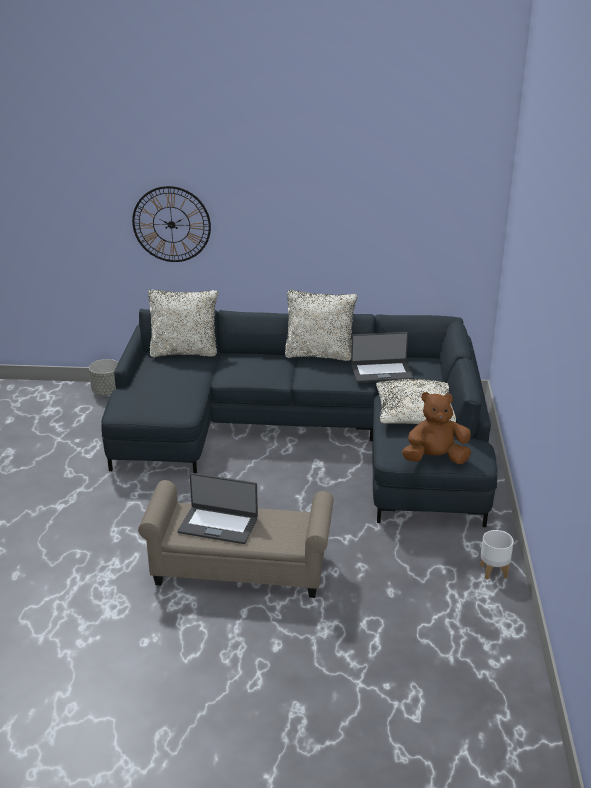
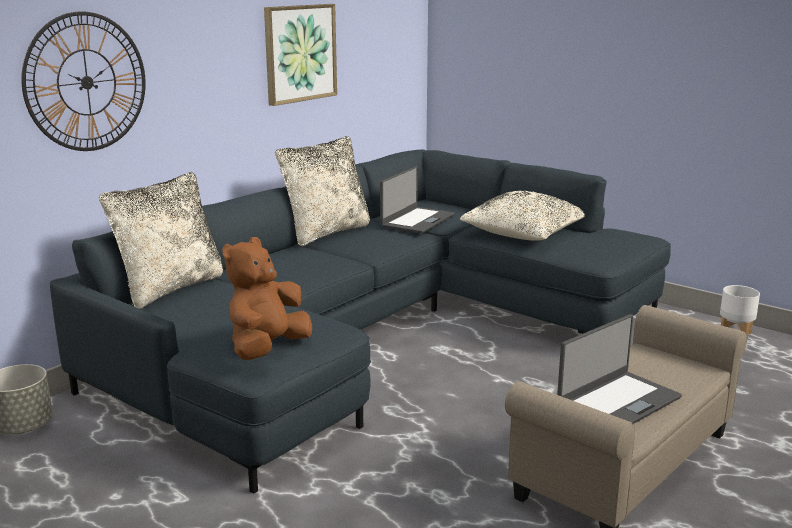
camera: 55 degrees left, 10 degrees down
brown plush toy [402,392,471,464] -> brown plush toy moved to [222,237,312,360]
none -> picture [264,4,337,106]

